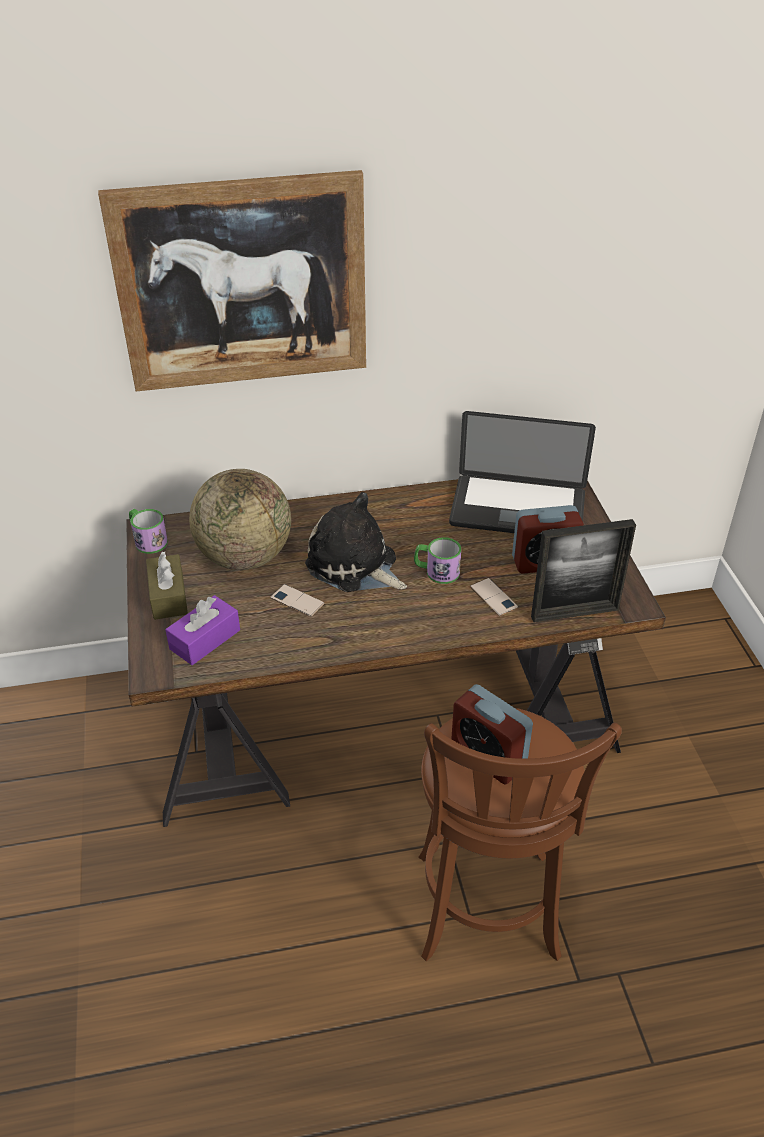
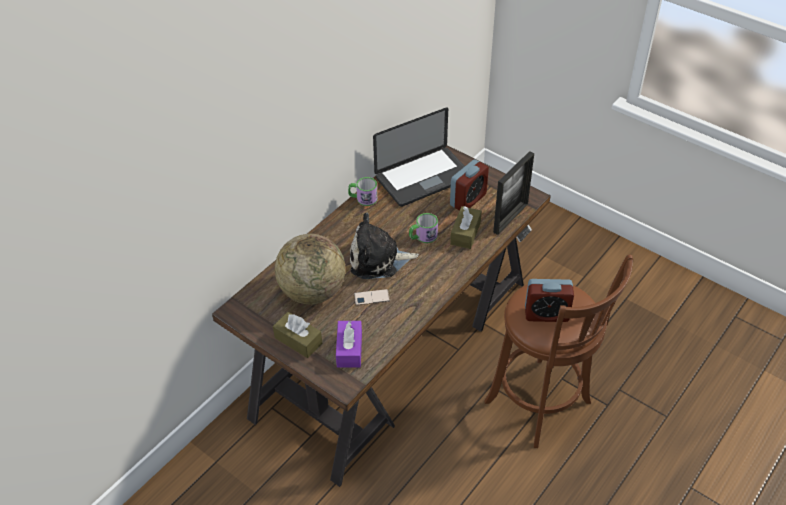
camera: 40 degrees left, 5 degrees up
picture [98,170,366,392] -> none
mug [129,509,168,554] -> mug moved to [348,177,378,206]
phone [470,578,518,616] -> brown tissue box [450,206,482,249]

